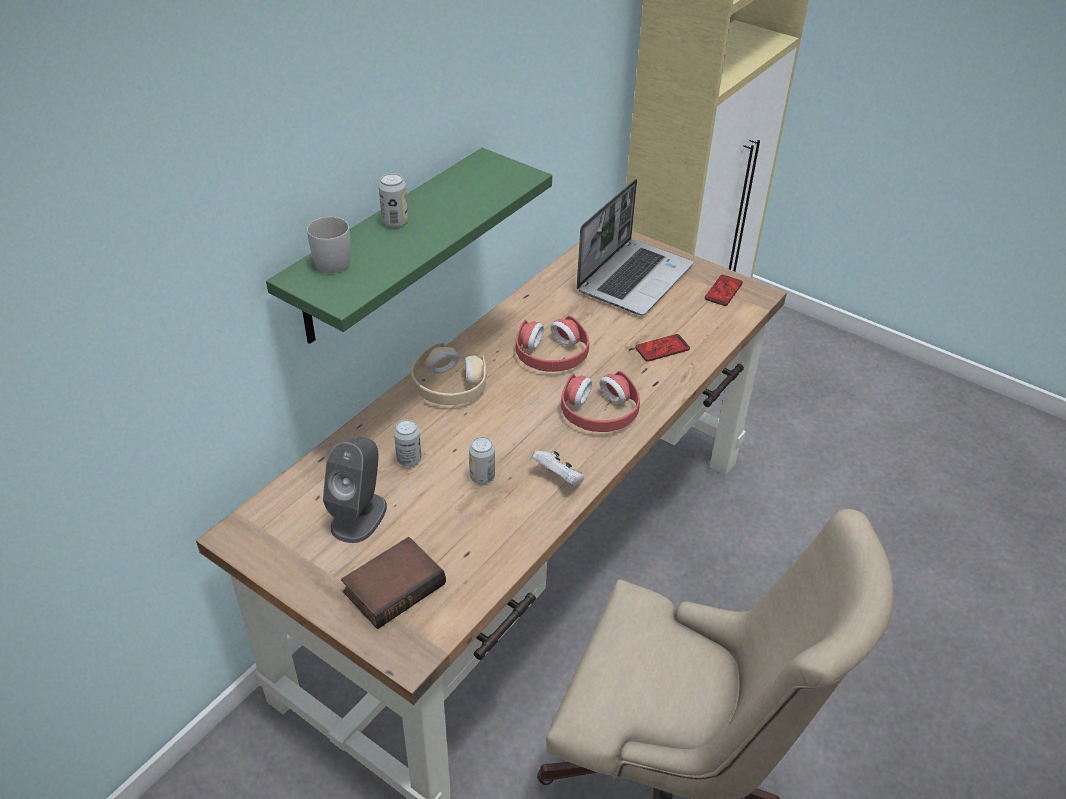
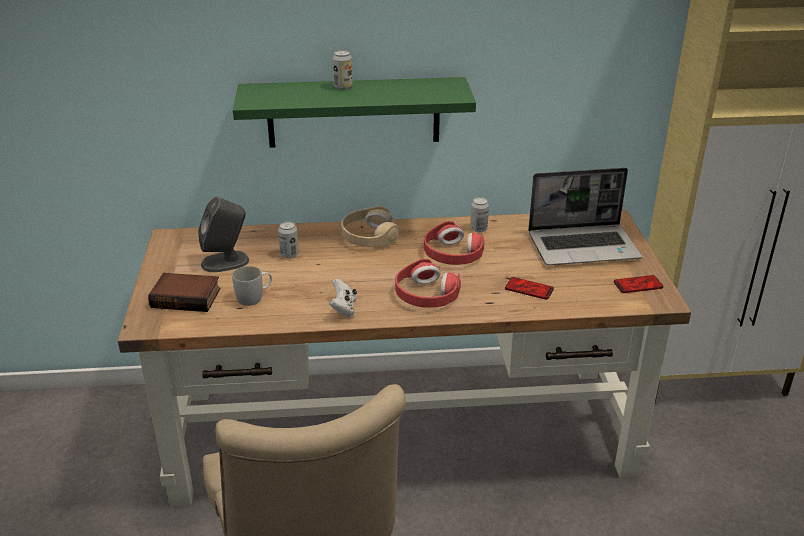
camera: 50 degrees right, 10 degrees down
white mug [307,217,351,274] -> white mug moved to [232,266,272,306]
can [469,437,495,484] -> can moved to [470,197,489,232]

